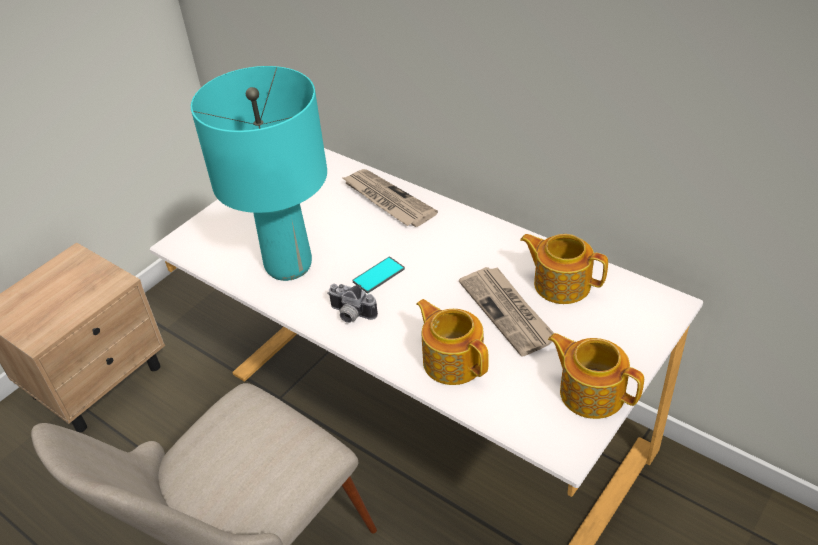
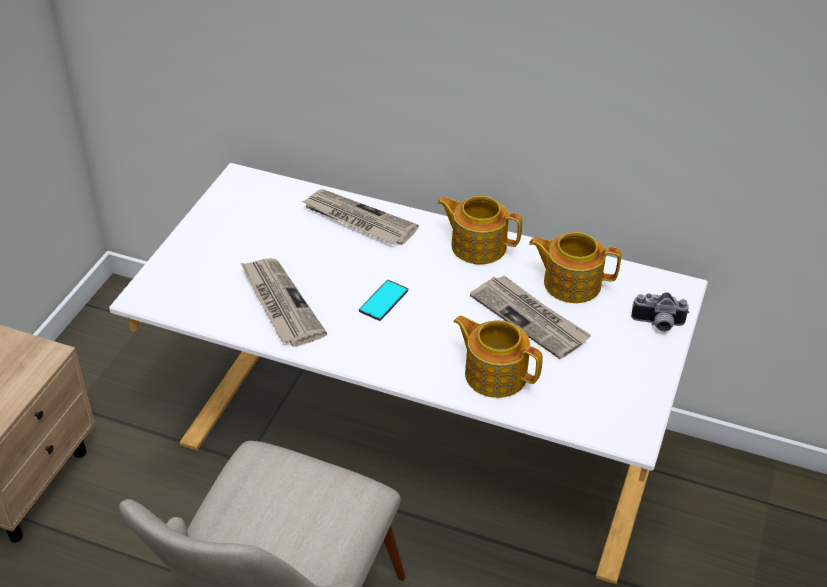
camera: 20 degrees left, 0 degrees up
turquoise table lamp [191,66,327,281] -> newspaper [241,258,327,346]
camera [327,284,378,323] -> camera moved to [631,292,689,332]
teapot [548,333,644,419] -> teapot moved to [437,196,522,264]

